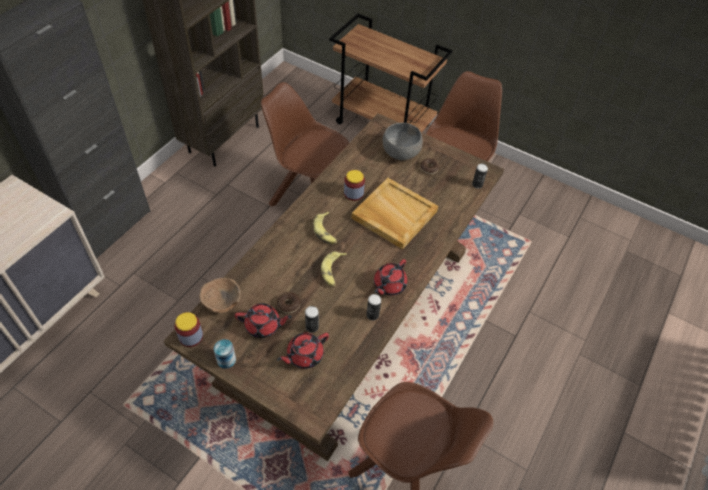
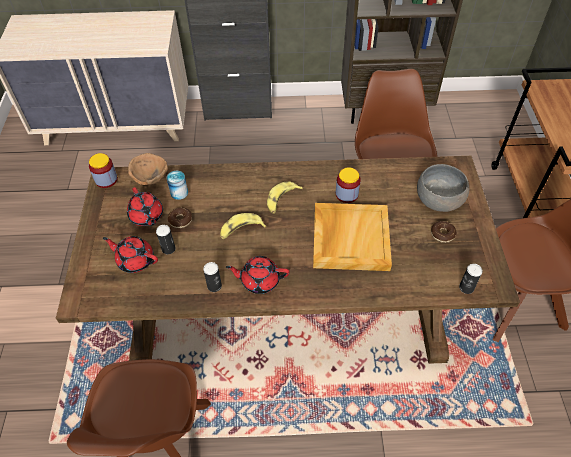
camera: 60 degrees right, 0 degrees up
can [214,339,236,369] -> can moved to [166,171,188,200]

